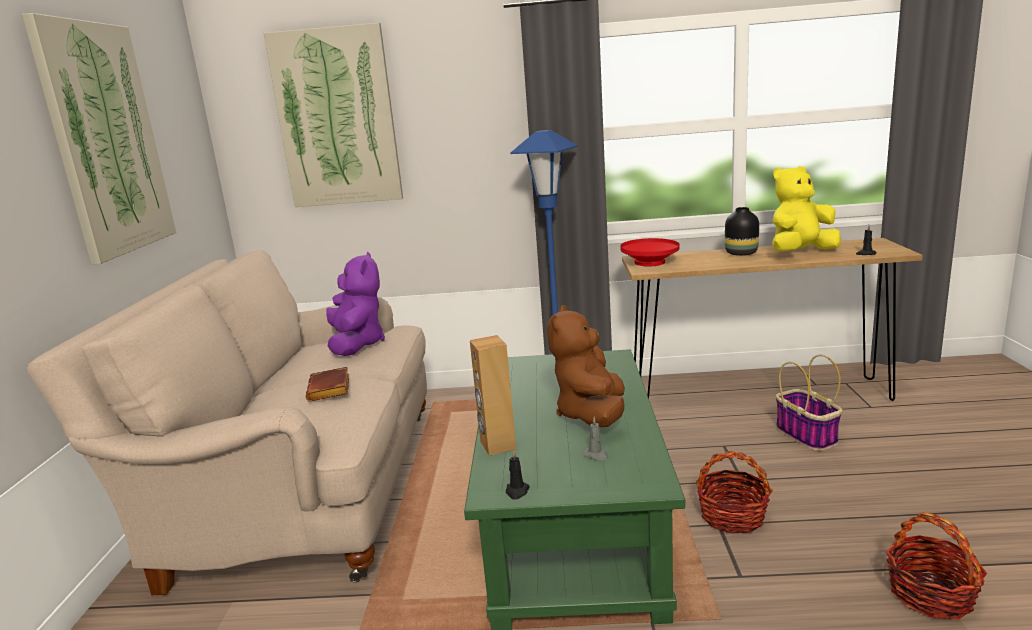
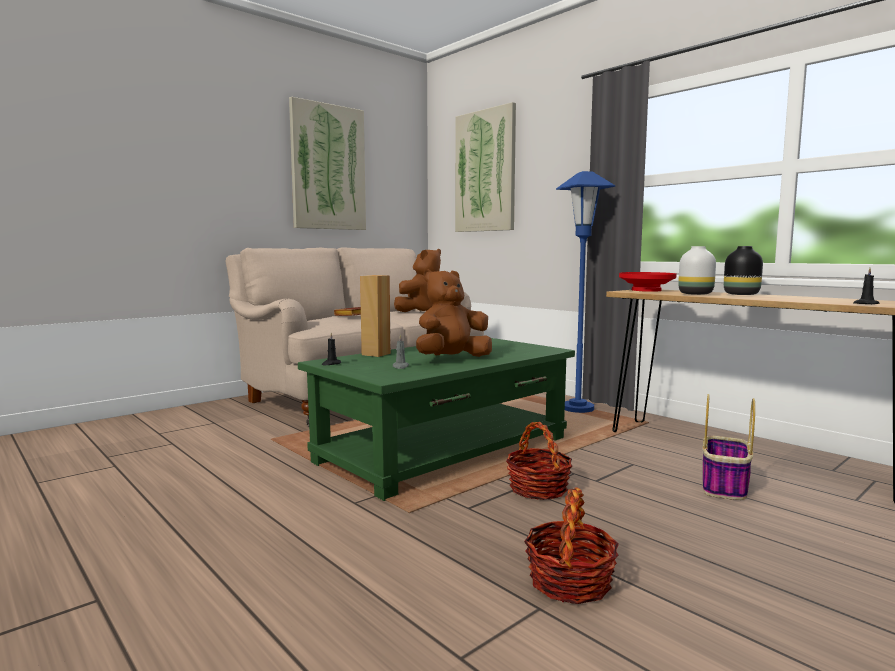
camera: 45 degrees right, 10 degrees down
purple plush toy [326,252,385,356] -> brown plush toy [394,249,441,312]
yellow plush toy [772,166,841,251] -> none
none -> white vase [678,246,716,295]

